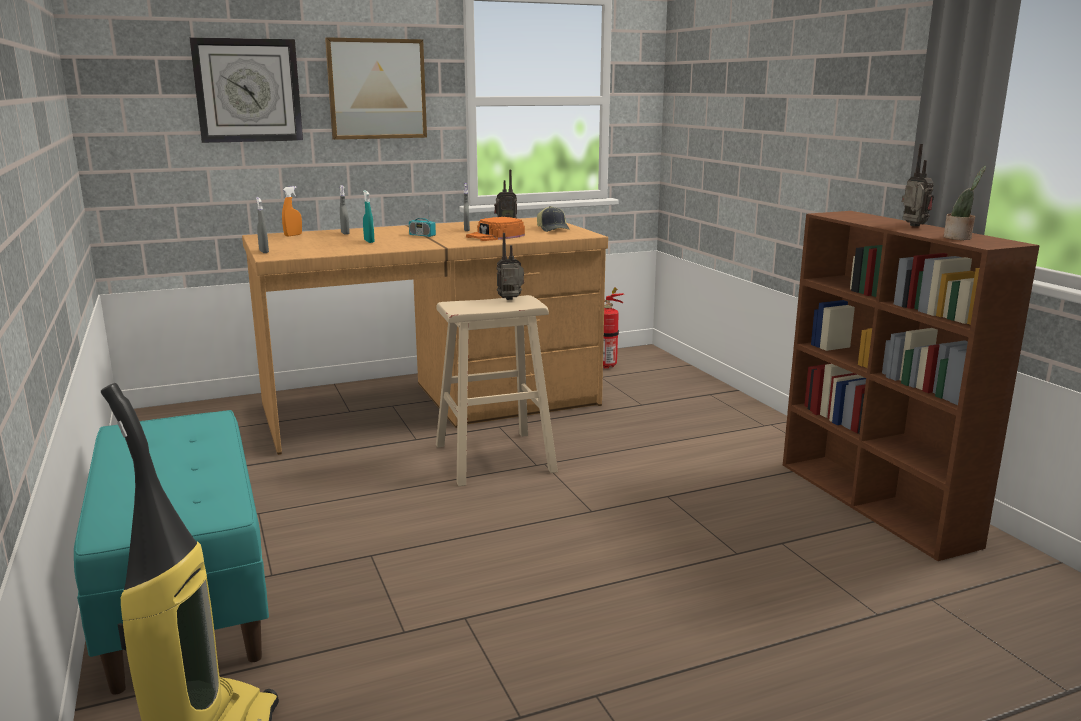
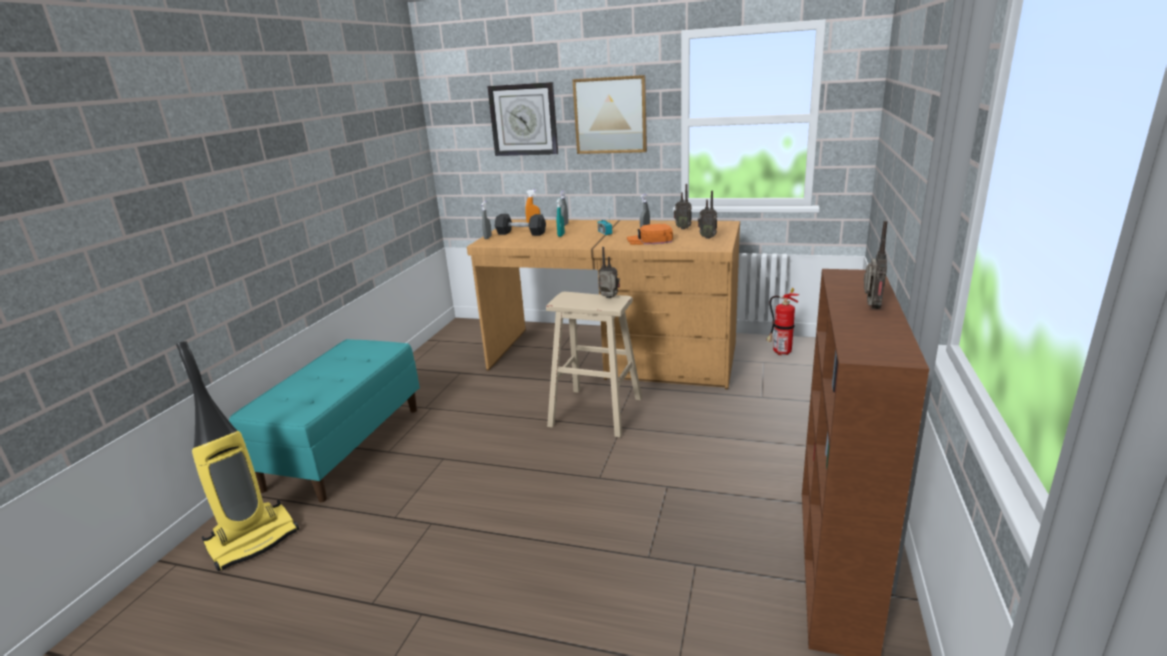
camera: 40 degrees right, 5 degrees up
cap [537,206,569,232] -> radio [698,191,717,239]
potted plant [944,166,986,240] -> none
none -> grey dumbbell [495,214,546,236]

